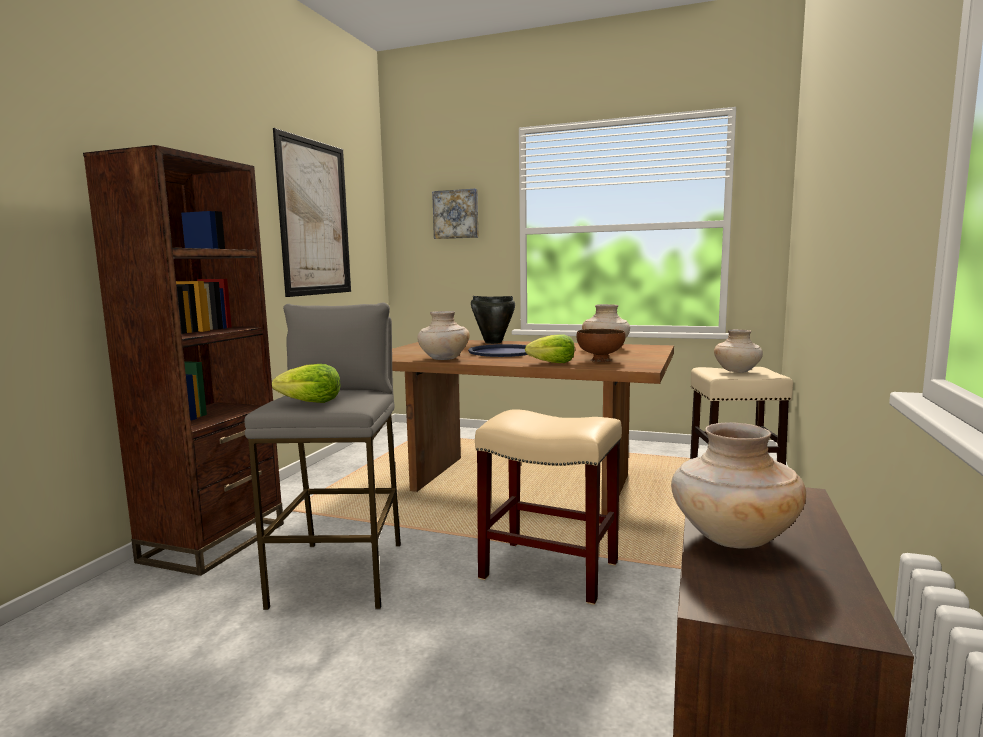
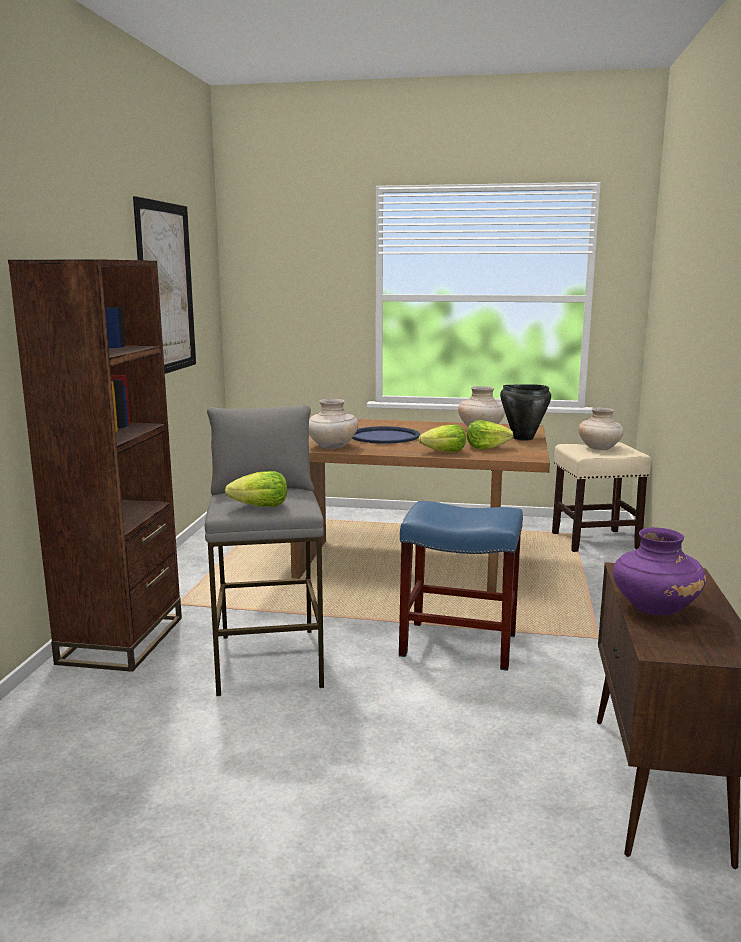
camera: 10 degrees left, 5 degrees up
picture [432,189,479,239] -> none
black cooking pot [471,296,515,344] -> black cooking pot moved to [500,384,551,441]
beige stool [475,409,622,605] -> blue stool [399,501,523,671]
brown bowl [577,329,626,362] -> lettuce [467,420,514,449]
beige vase [671,422,806,549] -> purple vase [613,527,706,615]

